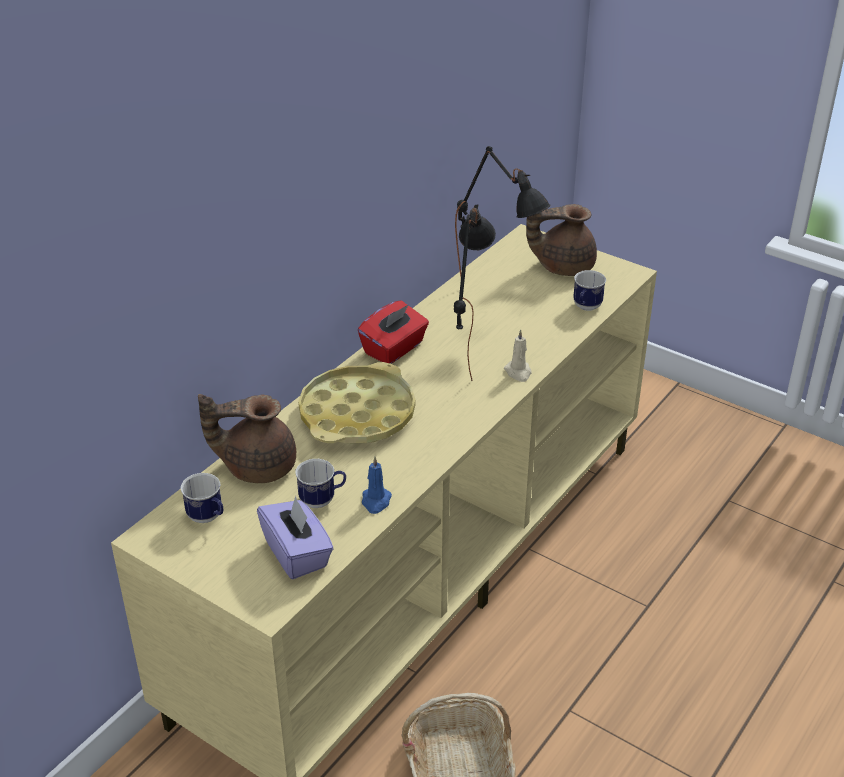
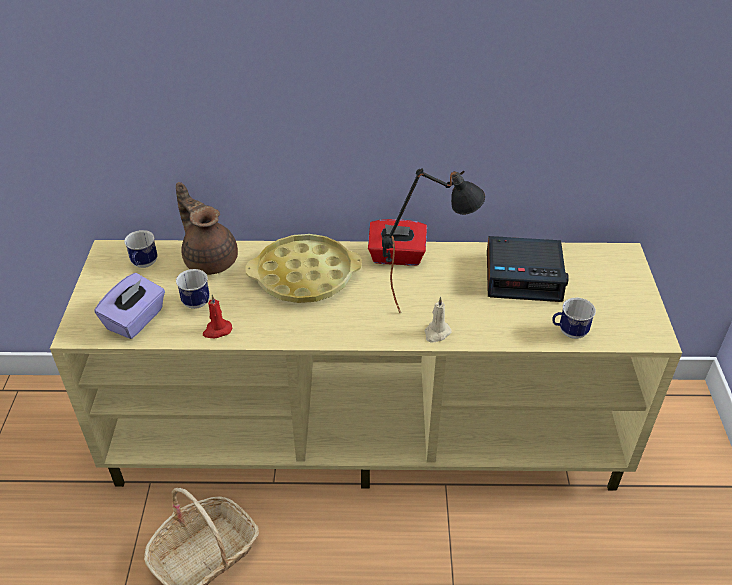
camera: 55 degrees right, 5 degrees up
blue candle [362,457,392,514] -> red candle [203,295,232,338]
black table lamp [455,146,551,277] -> alarm clock [487,236,569,302]
brown teapot [526,204,597,276] -> none

